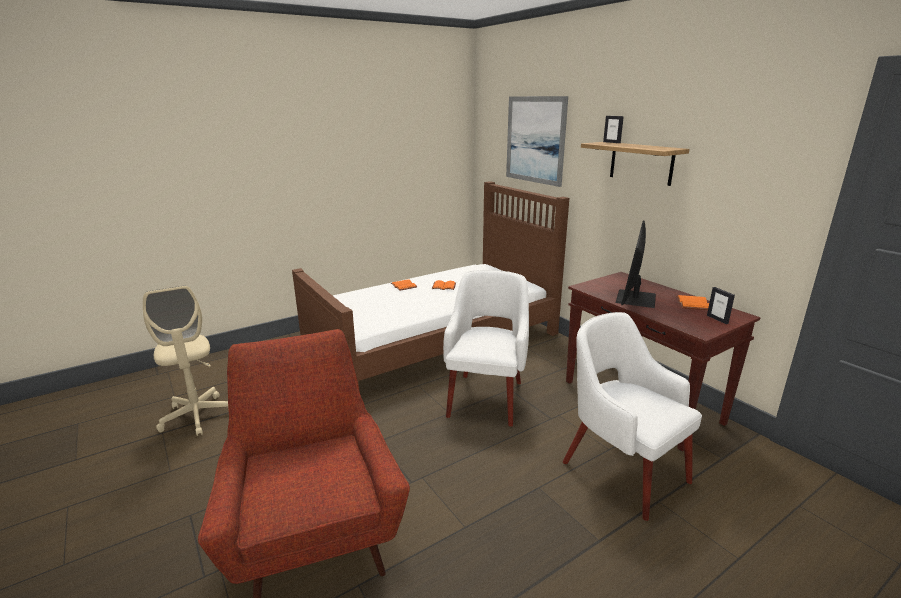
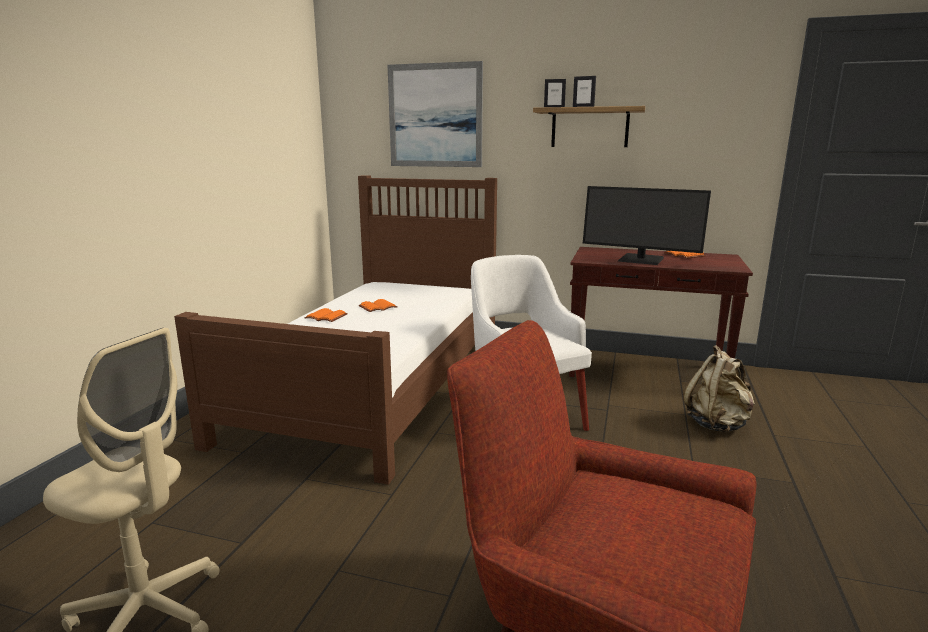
camera: 40 degrees left, 5 degrees down
white armchair [563,312,702,521] -> beige backpack [683,345,755,432]
monitor [615,220,656,308] -> monitor turned 45 degrees counterclockwise [583,186,711,265]
picture frame [707,287,735,324] -> picture frame moved to [573,76,596,107]

